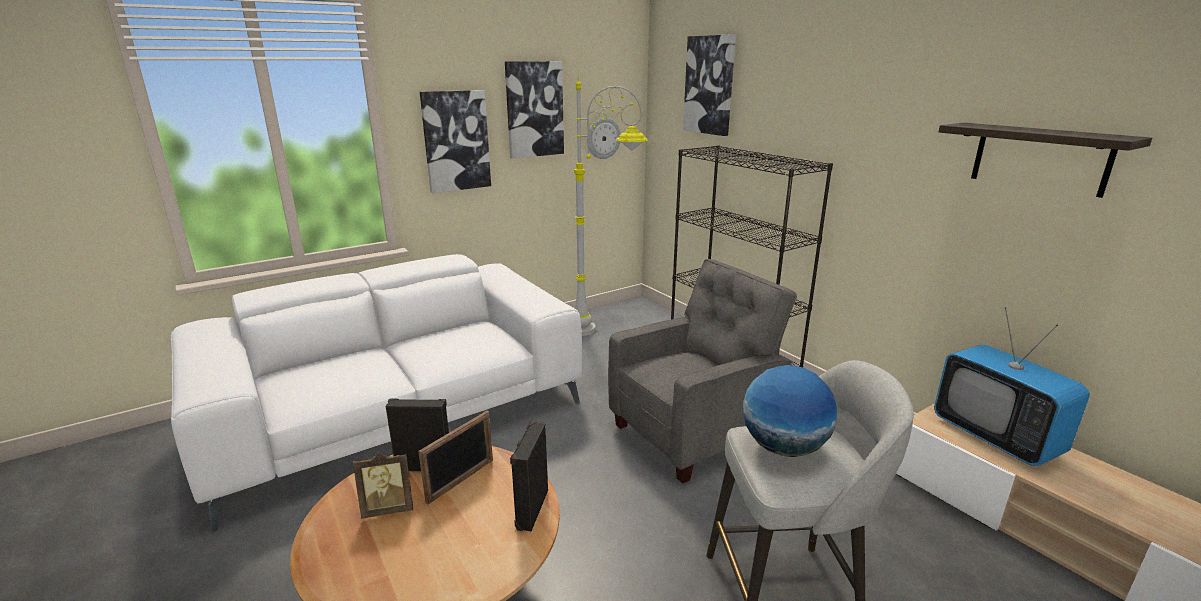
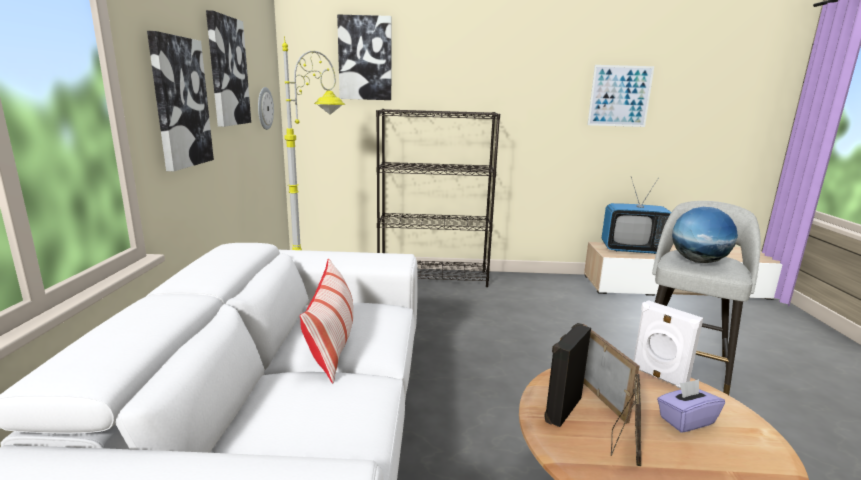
camera: 55 degrees left, 5 degrees down
black speaker [510,421,548,531] -> white speaker [633,300,703,389]
grey armchair [608,259,797,483] -> none
shelf [939,123,1152,198] -> picture [587,65,654,127]
none -> pillow [300,259,353,384]
none -> purple tissue box [657,379,725,433]

